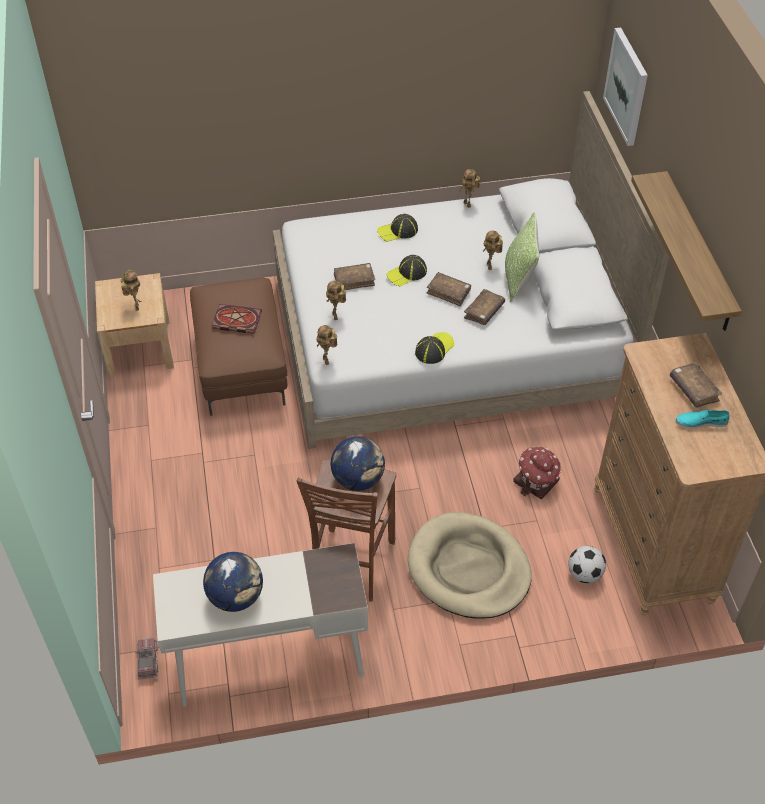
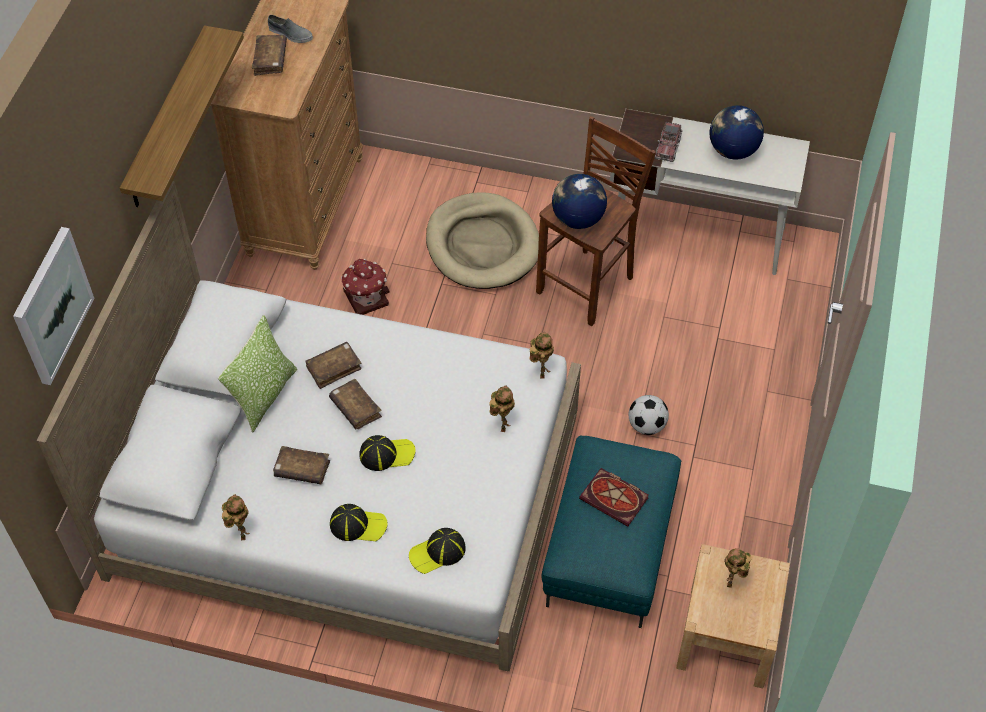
camera: 155 degrees left, 5 degrees up
toy truck [135,638,158,680] -> toy truck moved to [655,122,682,162]
brown ottoman [190,278,287,416] -> turquoise ottoman [541,436,681,628]
brown book [334,263,375,290] -> brown book moved to [273,446,330,485]
cap [415,332,454,364] -> cap moved to [409,528,466,574]
toy robot [482,231,503,270] -> none
football [568,546,606,583] -> football moved to [628,395,669,435]
turquoise shoe [675,409,729,429] -> grey shoe [268,15,313,43]

